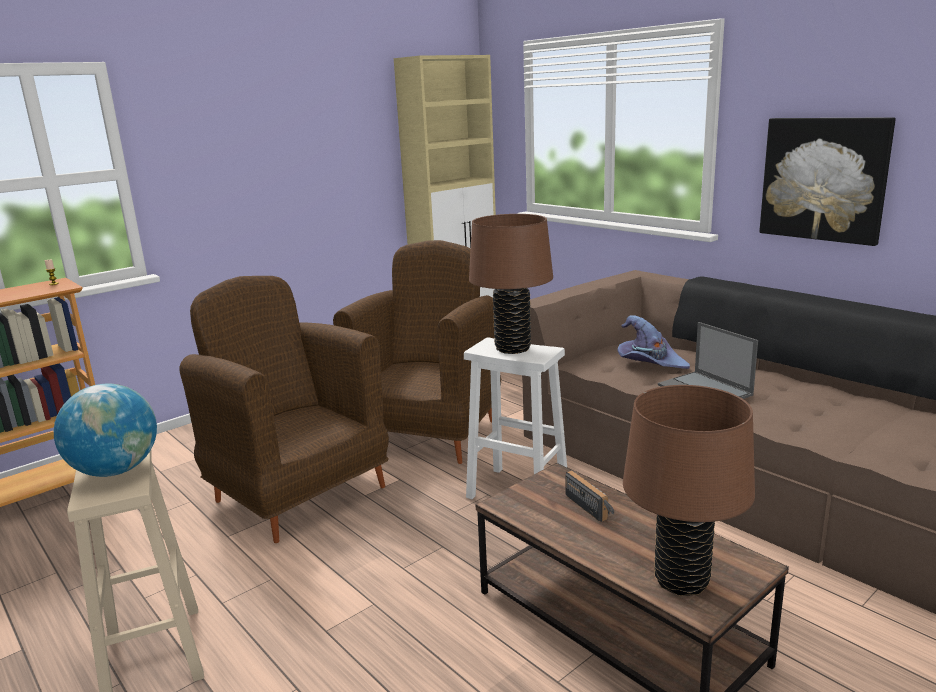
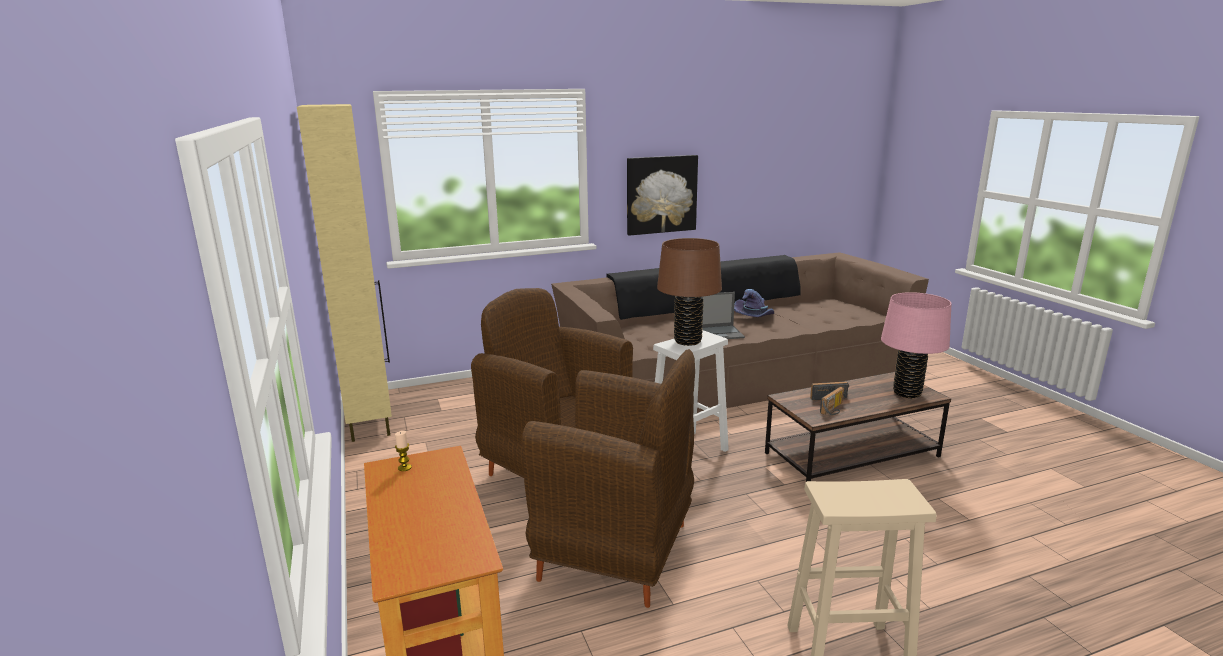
camera: 70 degrees left, 0 degrees up
globe [54,383,157,477] -> none
brown armchair [179,276,389,543] -> brown armchair turned 135 degrees counterclockwise [522,349,695,608]
purple hat [618,315,690,369] -> purple hat moved to [734,289,774,317]
brown table lamp [623,385,755,596] -> pink table lamp [881,292,951,398]
none -> radio [820,387,844,415]

